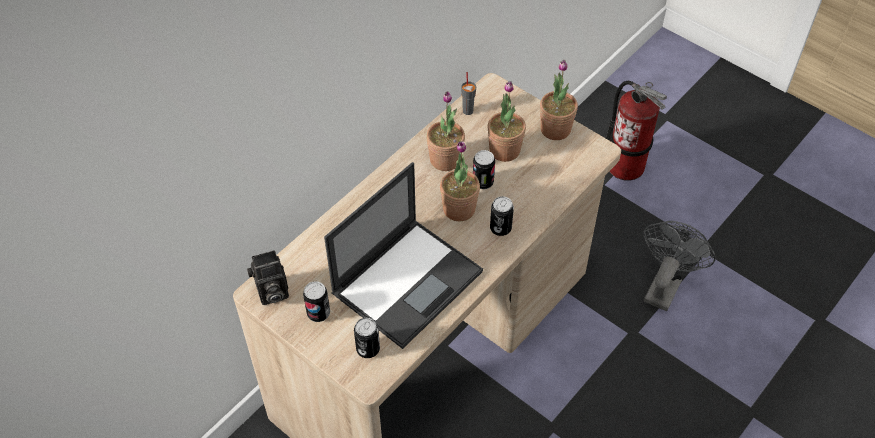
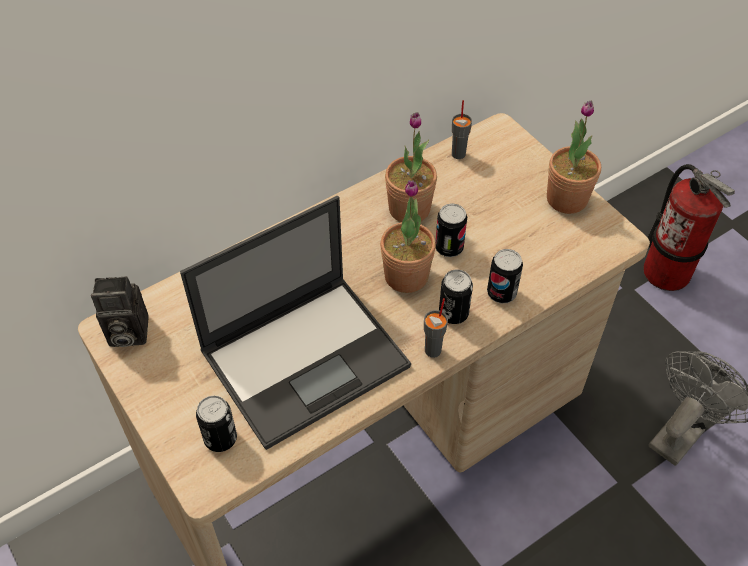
camera: 15 degrees right, 0 degrees up
can [303,281,330,322] -> can moved to [487,249,523,303]
potted plant [488,81,526,162] -> none
none -> grey cup [424,298,448,358]

